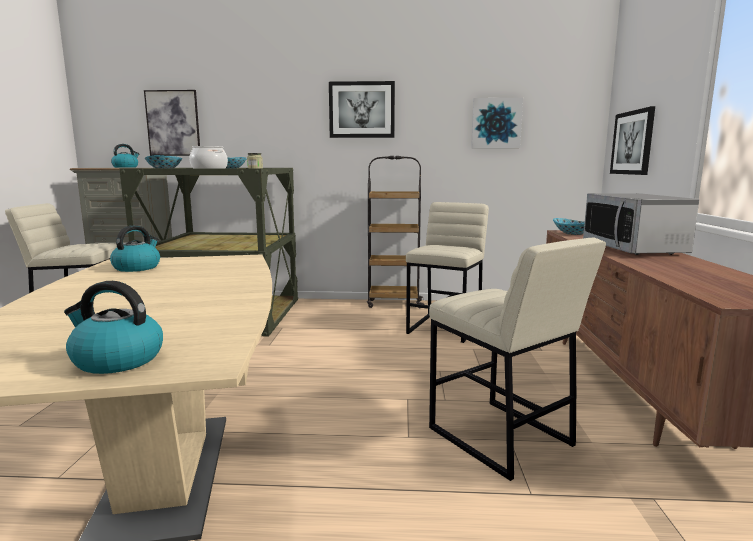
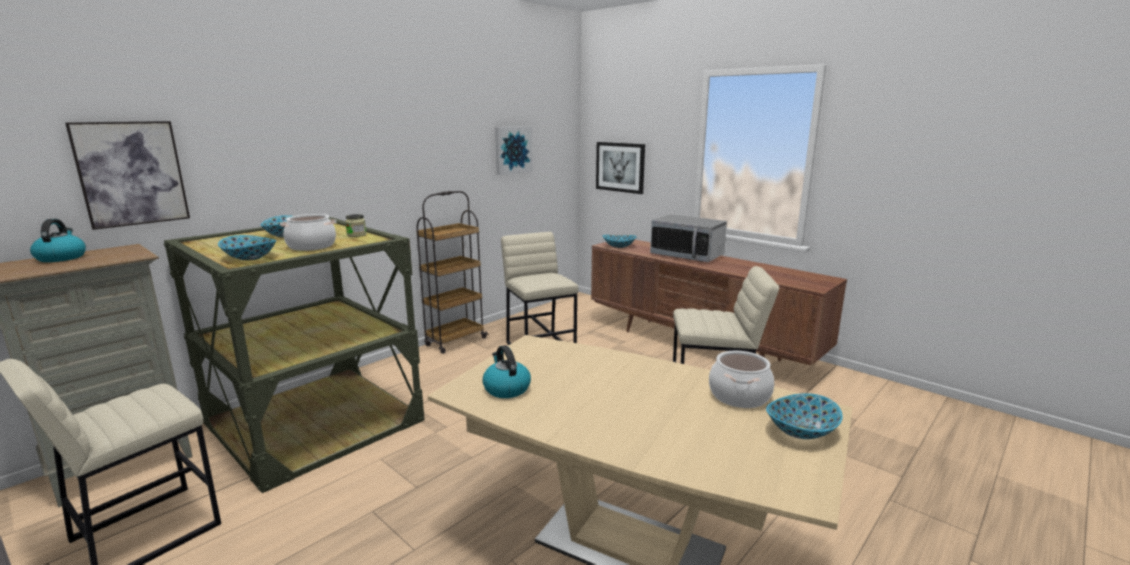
camera: 50 degrees left, 5 degrees up
kettle [64,281,163,374] -> bowl [766,393,843,439]
picture [329,81,395,138] -> none
none -> cooking pot [709,351,774,408]

